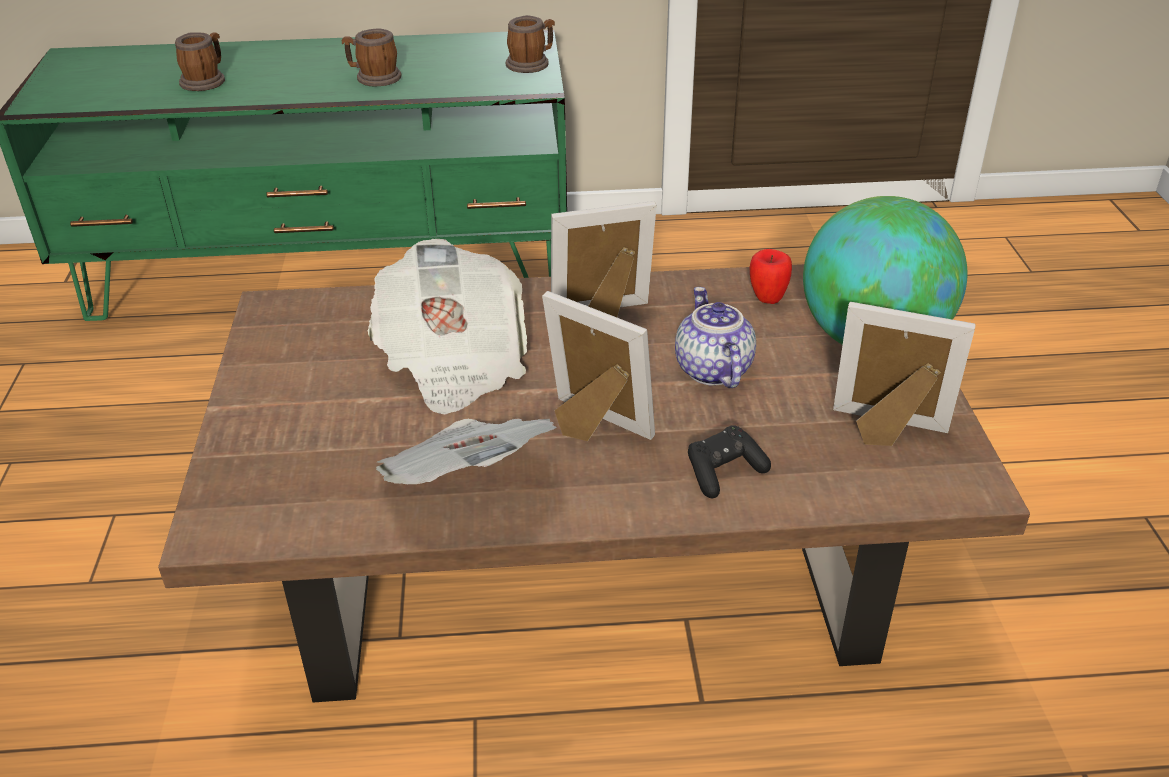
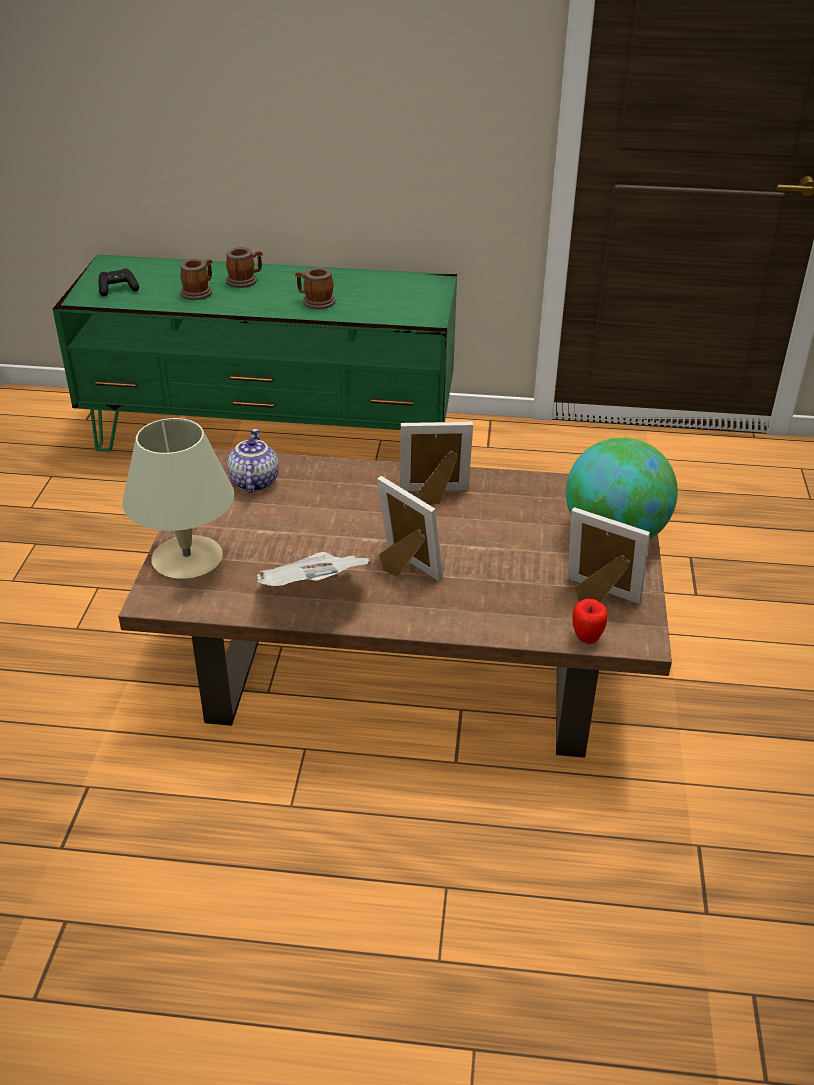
camera: 10 degrees right, 0 degrees up
newspaper [367,239,527,415] -> none
mug [506,15,555,73] -> mug moved to [226,247,263,288]
teapot [675,287,756,388] -> teapot moved to [227,429,279,493]
black game controller [688,425,771,498] -> black game controller moved to [99,268,139,296]
apple [750,249,792,304] -> apple moved to [572,599,608,644]
none -> beige table lamp [123,418,234,581]

